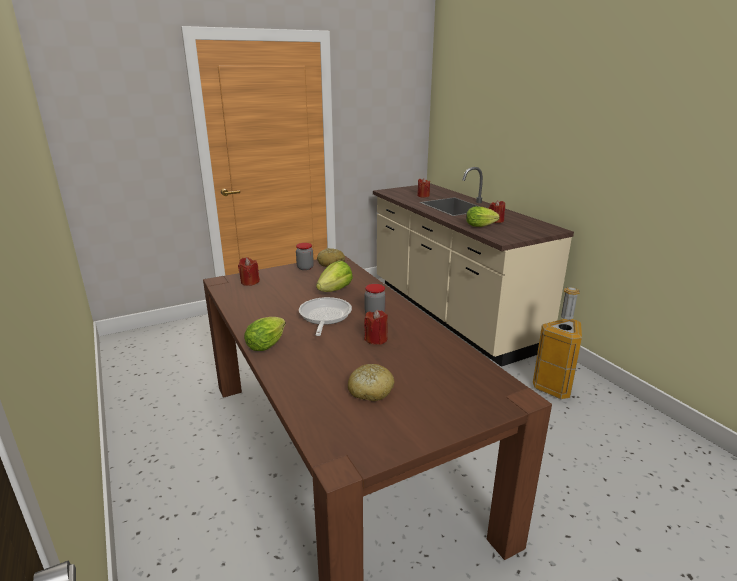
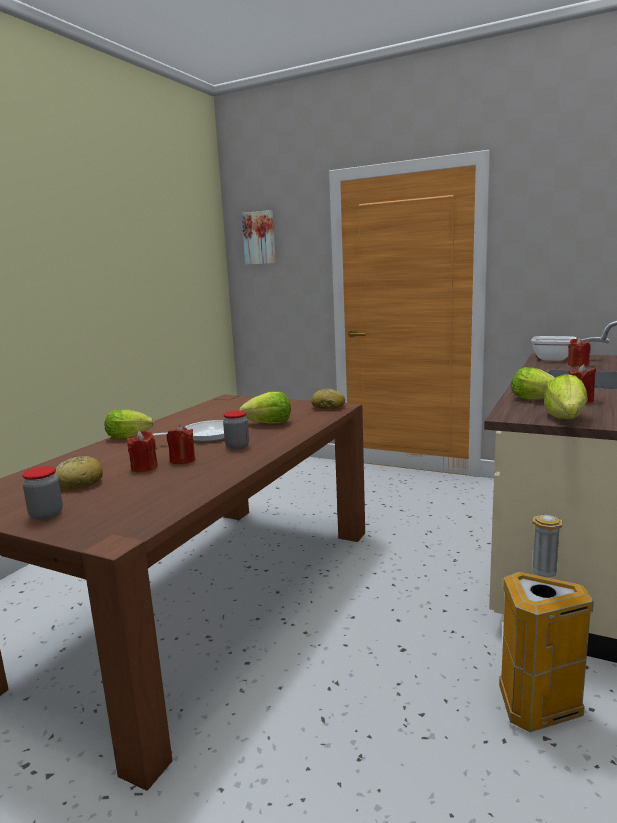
camera: 55 degrees right, 10 degrees down
red candle [238,257,260,286] -> red candle moved to [127,430,158,472]
jar [296,243,314,270] -> jar moved to [22,466,63,520]
none -> picture [242,210,276,265]
none -> frying pan [531,336,609,361]
none -> lettuce [544,374,588,419]

